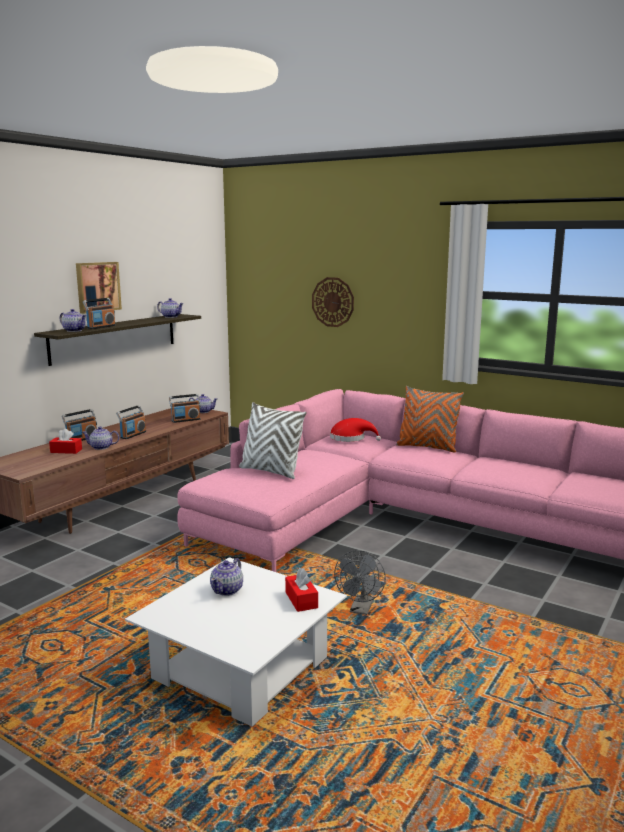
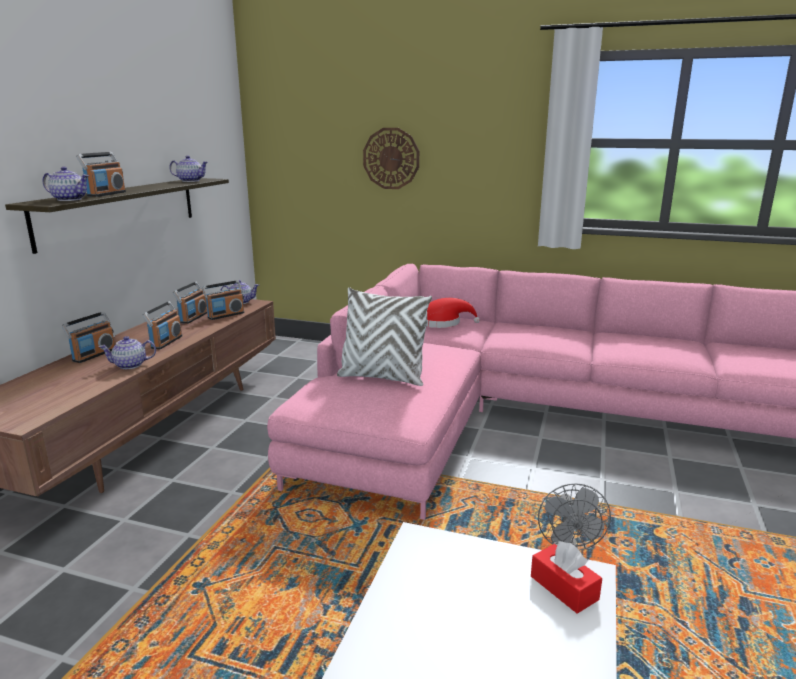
camera: 15 degrees left, 5 degrees up
red tissue box [49,429,82,454] -> none
picture [76,262,122,314] -> none
teapot [210,558,243,596] -> none
orange pillow [396,386,464,453] -> none
none -> radio [173,281,207,324]

